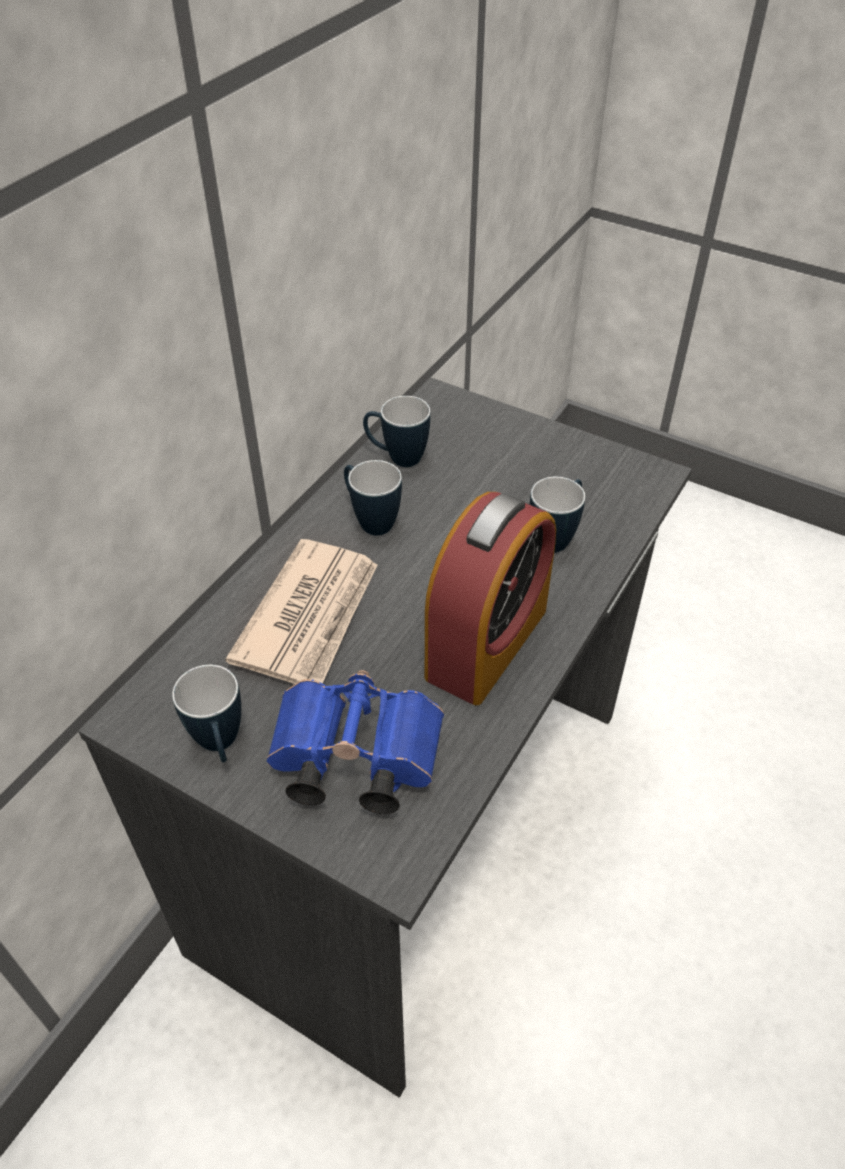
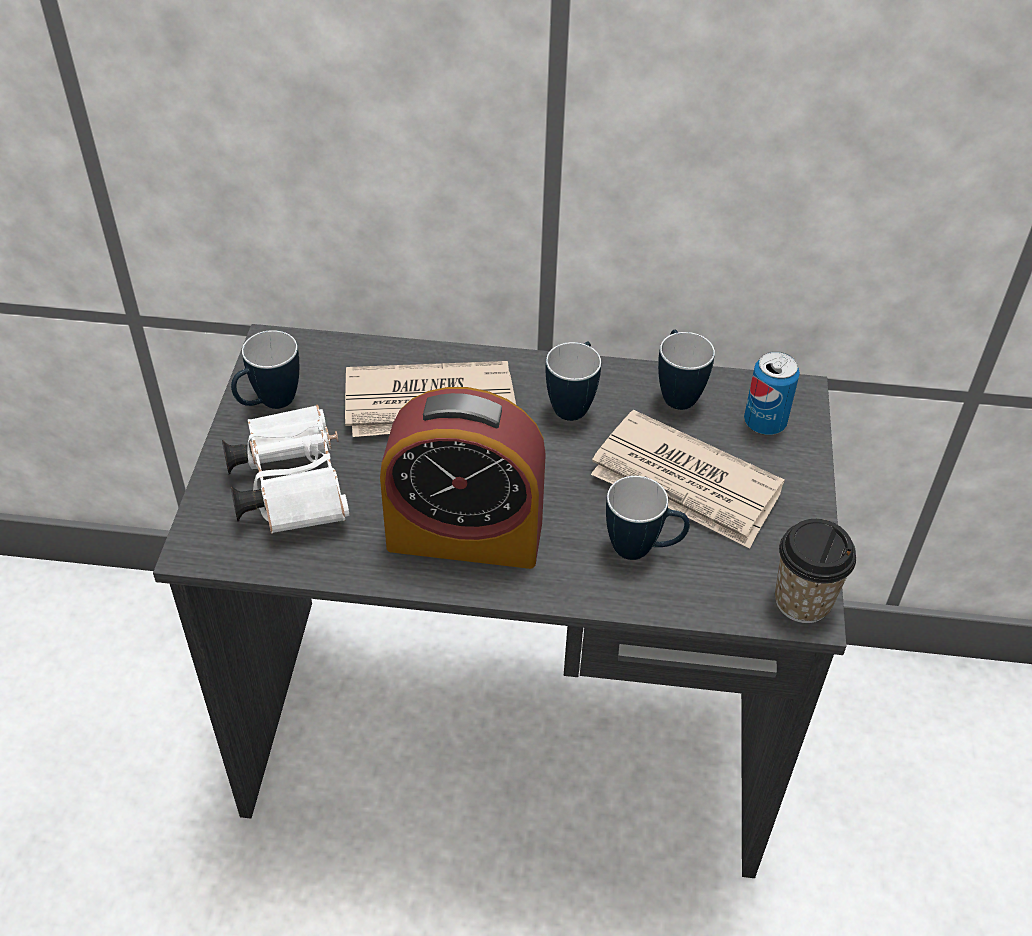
camera: 65 degrees right, 0 degrees up
blue binoculars [267,670,444,814] -> white binoculars [222,405,349,534]
none -> newspaper [591,410,785,549]
none -> can [744,351,800,435]
none -> cup [775,519,856,623]

